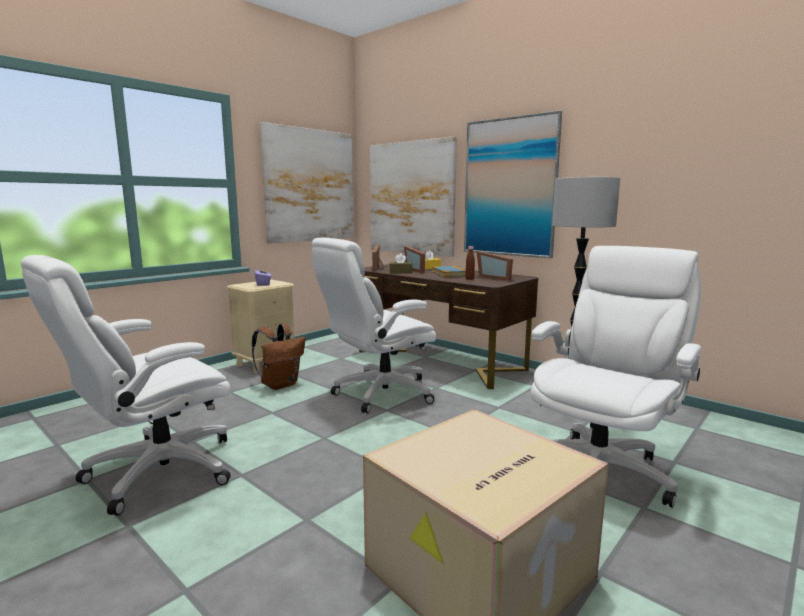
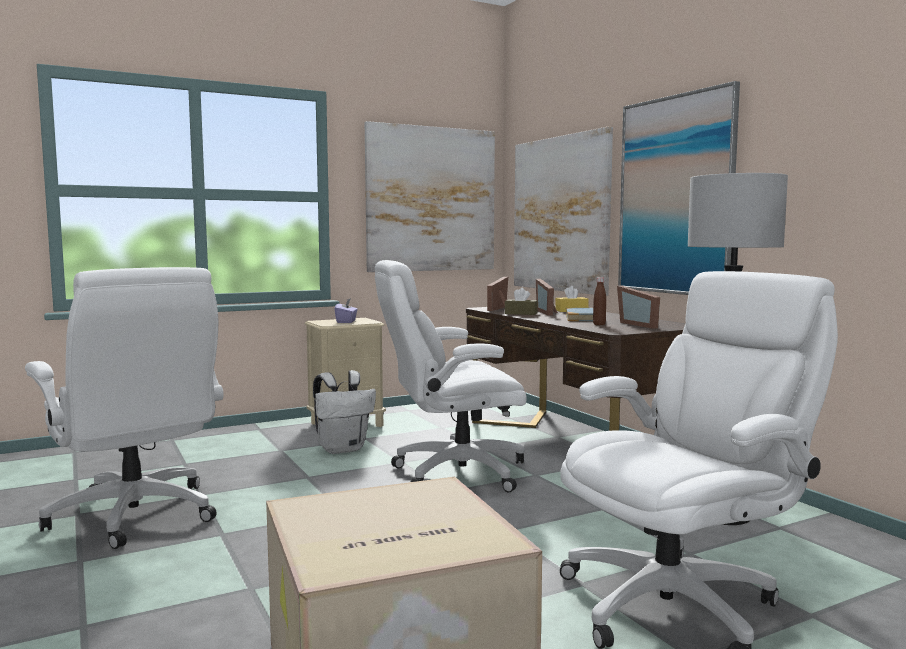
camera: 20 degrees right, 5 degrees down
white office chair [21,255,231,516] -> white office chair turned 105 degrees counterclockwise [25,267,224,549]
brown backpack [252,323,305,390] -> white backpack [313,370,376,454]

